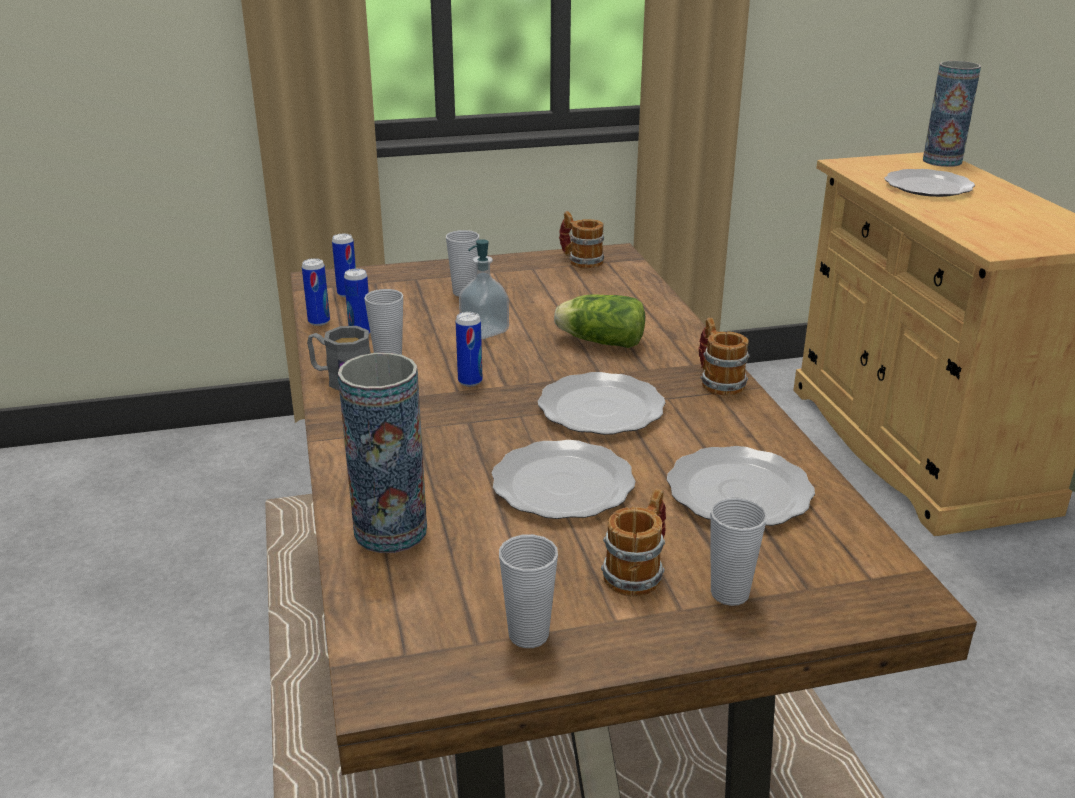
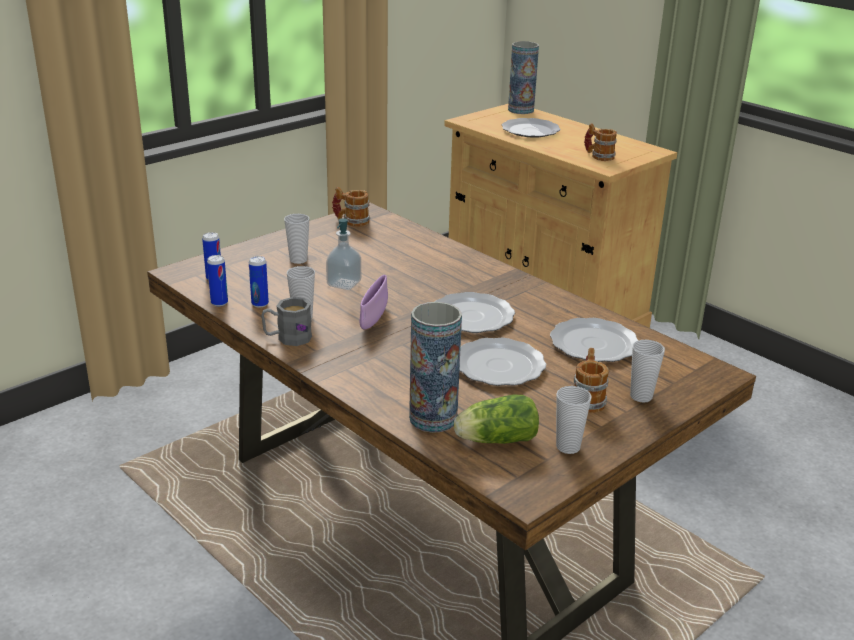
camera: 30 degrees left, 0 degrees up
can [456,312,482,386] -> purple bowl [360,275,388,330]
lettuce [554,294,645,348] -> lettuce moved to [454,395,539,444]
mug [699,318,750,396] -> mug moved to [584,123,617,161]

